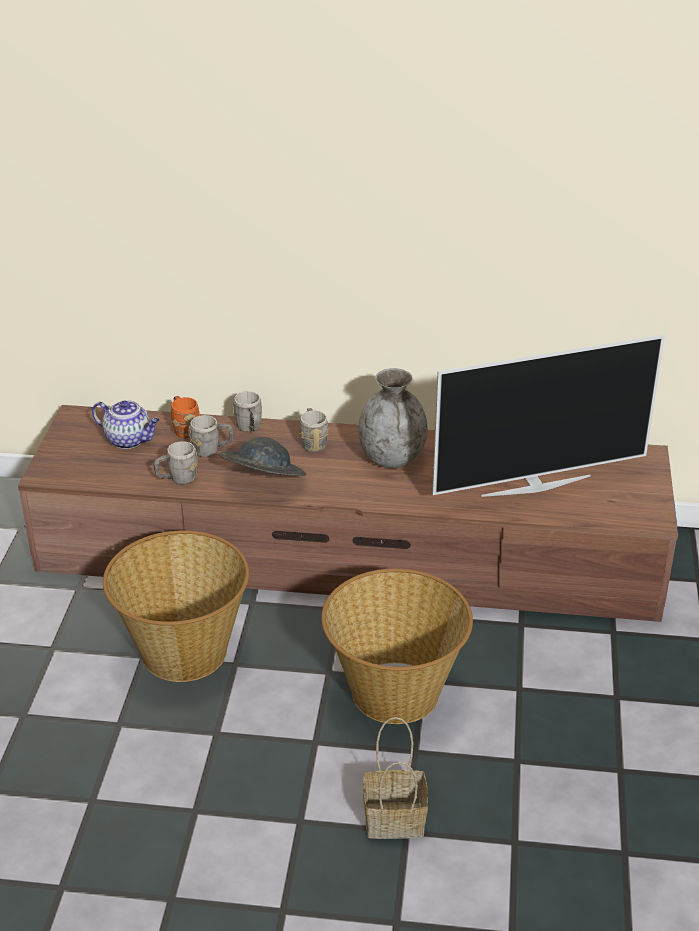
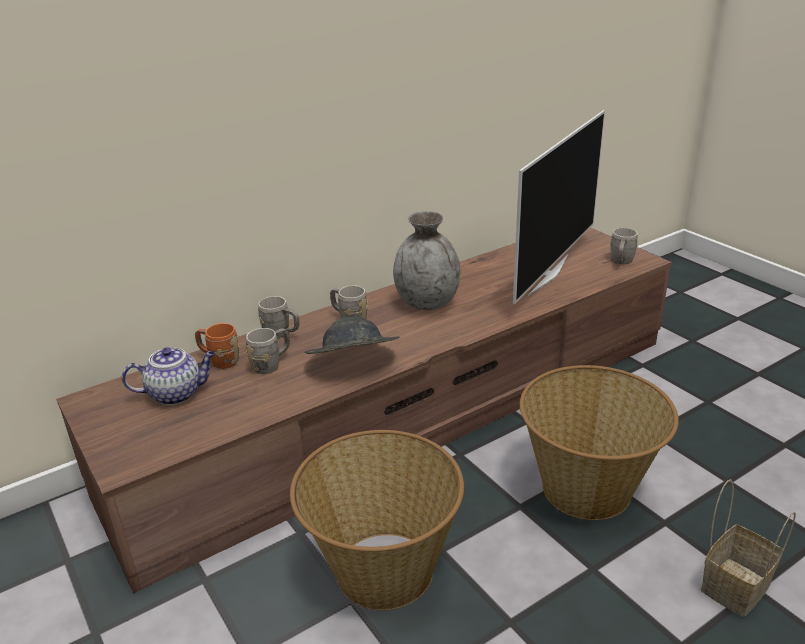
camera: 40 degrees left, 5 degrees down
grey mug [154,441,197,484] -> grey mug moved to [610,228,638,264]

